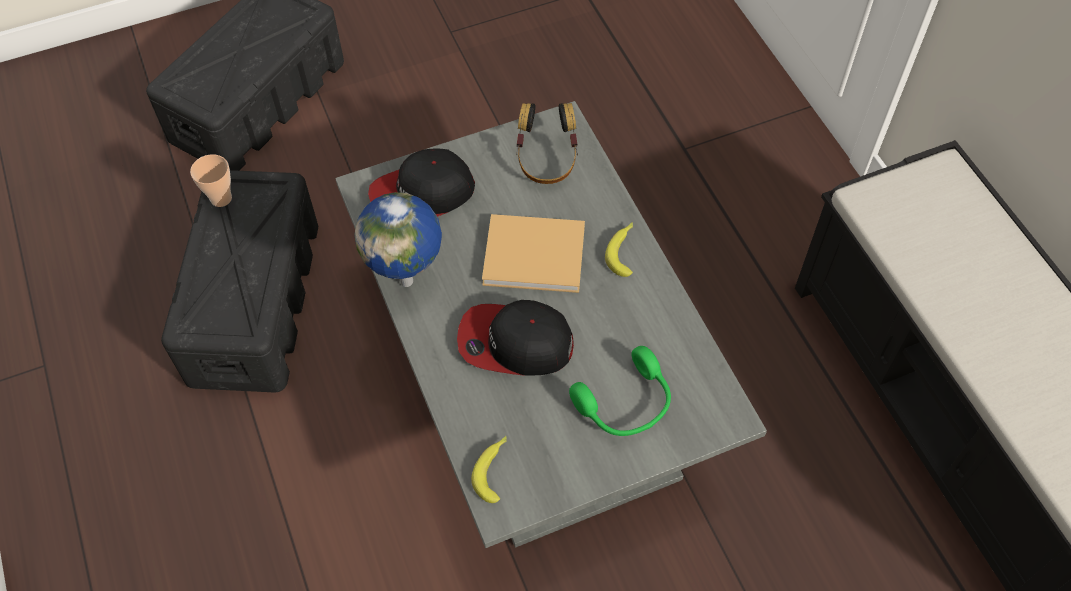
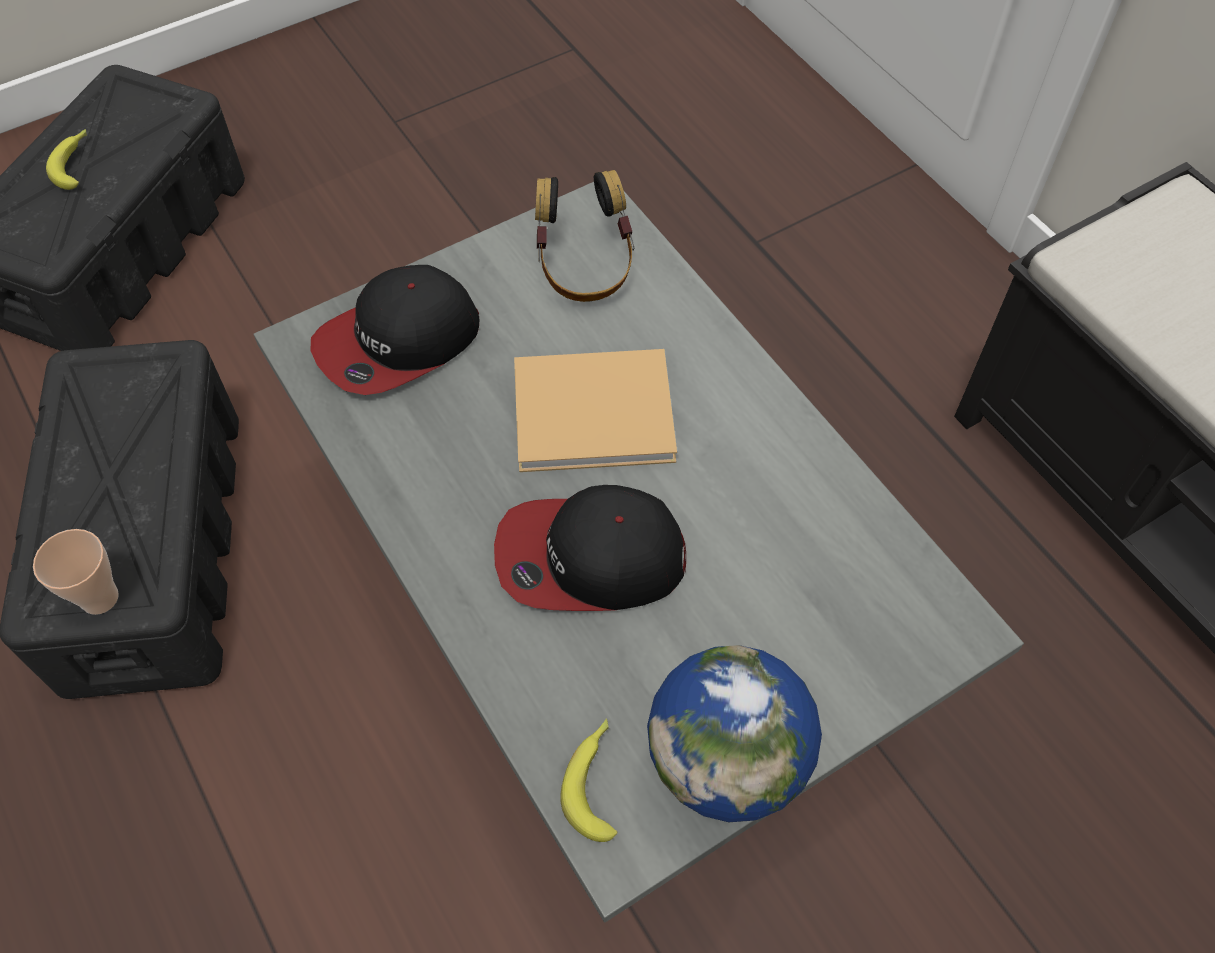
camera: 10 degrees left, 0 degrees up
cup [190,154,232,207] -> cup moved to [33,529,119,615]
globe [354,192,442,287] -> globe moved to [647,645,822,822]
green headphones [569,346,671,436] -> none
banana [605,222,633,277] -> banana moved to [46,129,87,190]

